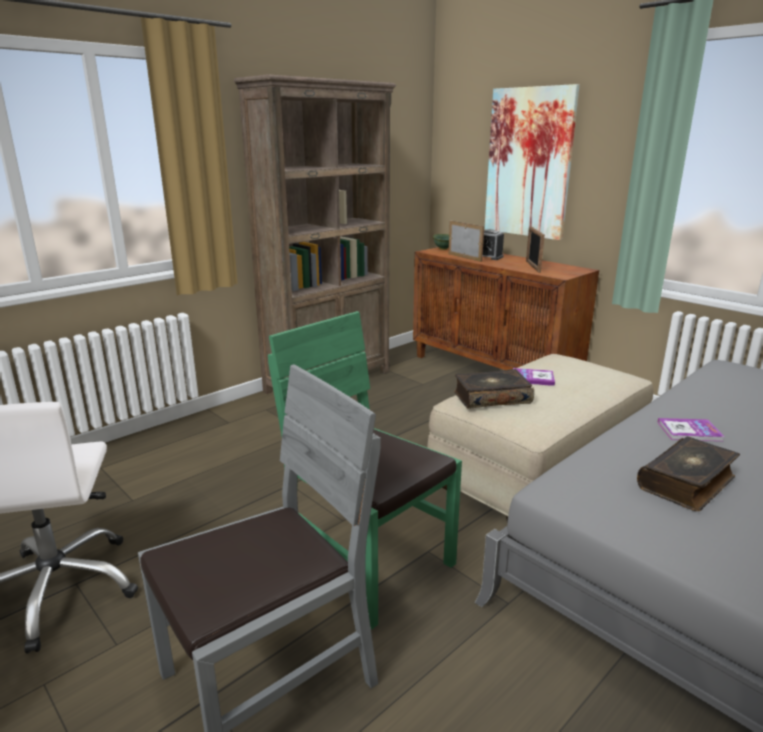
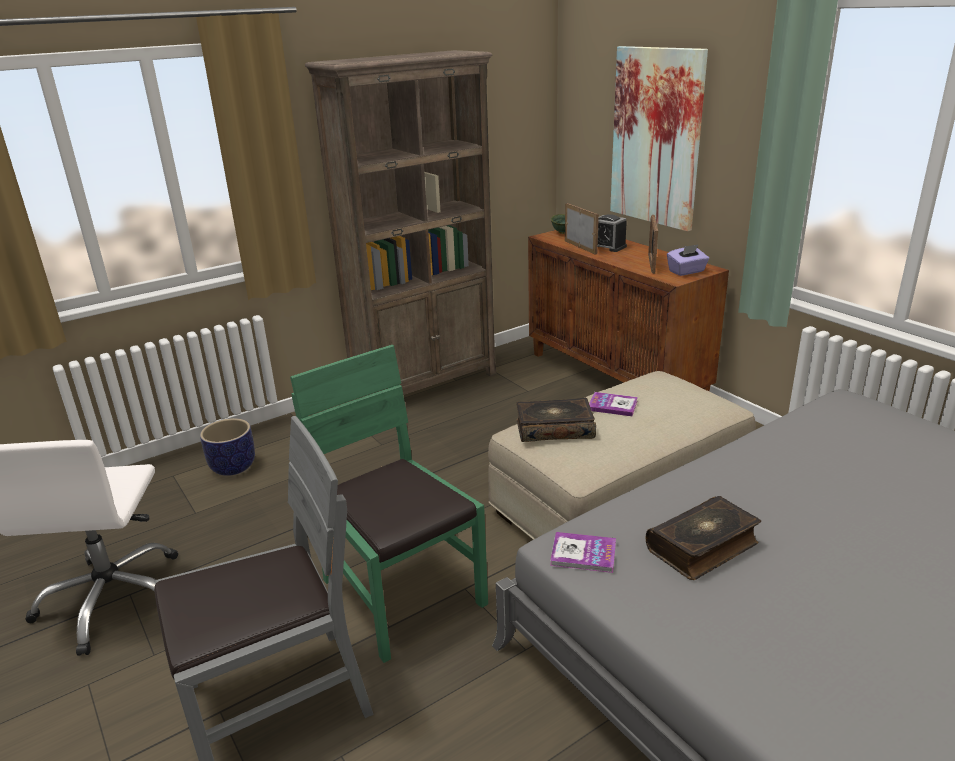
camera: 10 degrees right, 5 degrees up
book [657,418,725,441] -> book moved to [550,532,616,573]
none -> planter [200,418,255,476]
none -> purple tissue box [667,244,709,276]

